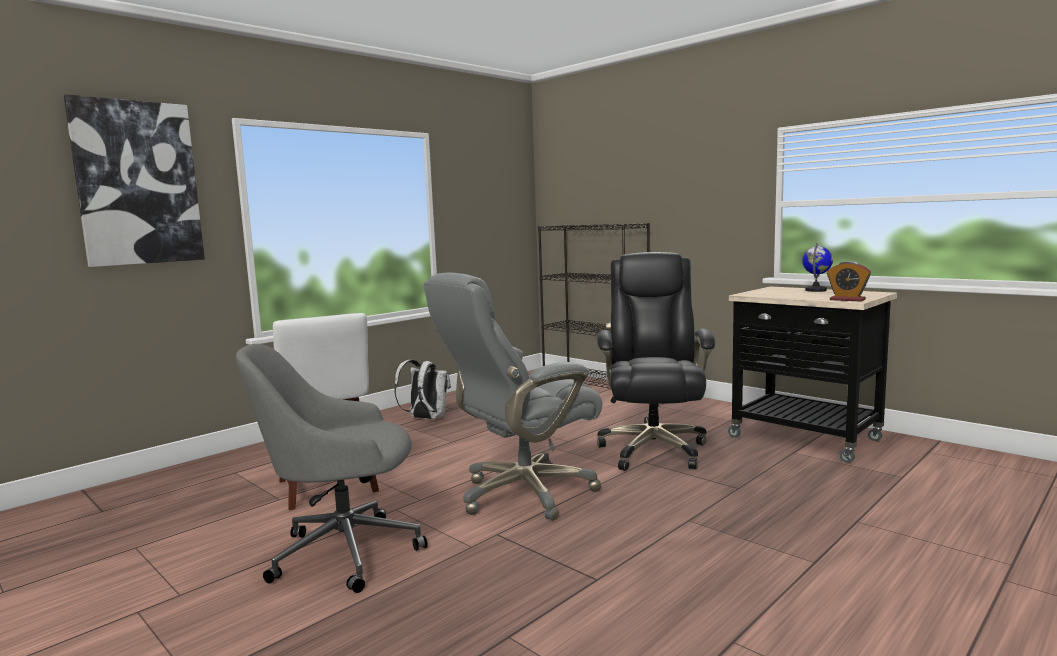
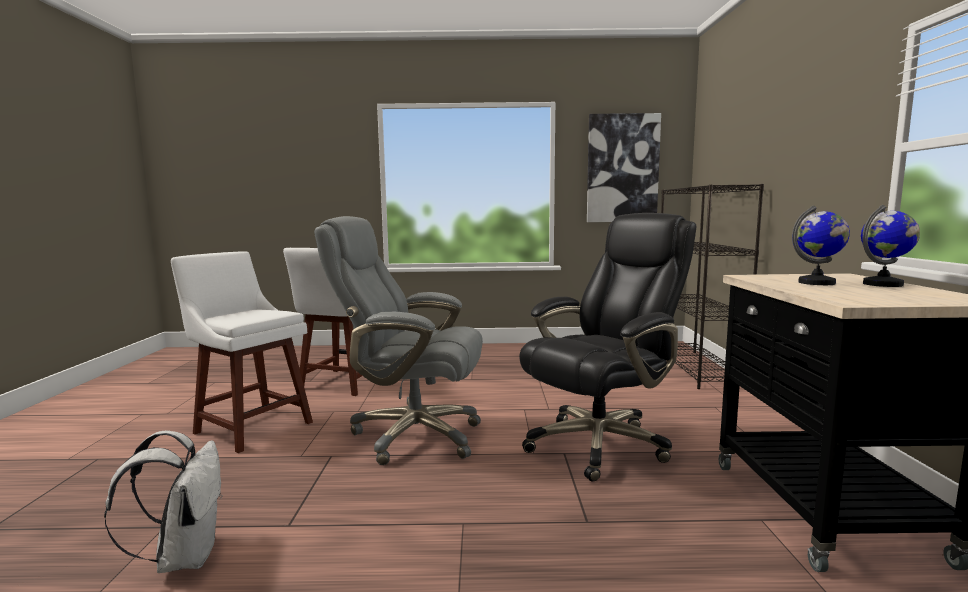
camera: 45 degrees right, 0 degrees up
picture [64,94,205,267] -> picture moved to [587,113,661,222]
grey office chair [236,344,428,593] -> white stool [171,251,313,453]
white backpack [394,360,451,419] -> white backpack moved to [104,431,223,573]
alarm clock [827,261,871,302] -> none
none -> globe [792,205,850,285]

